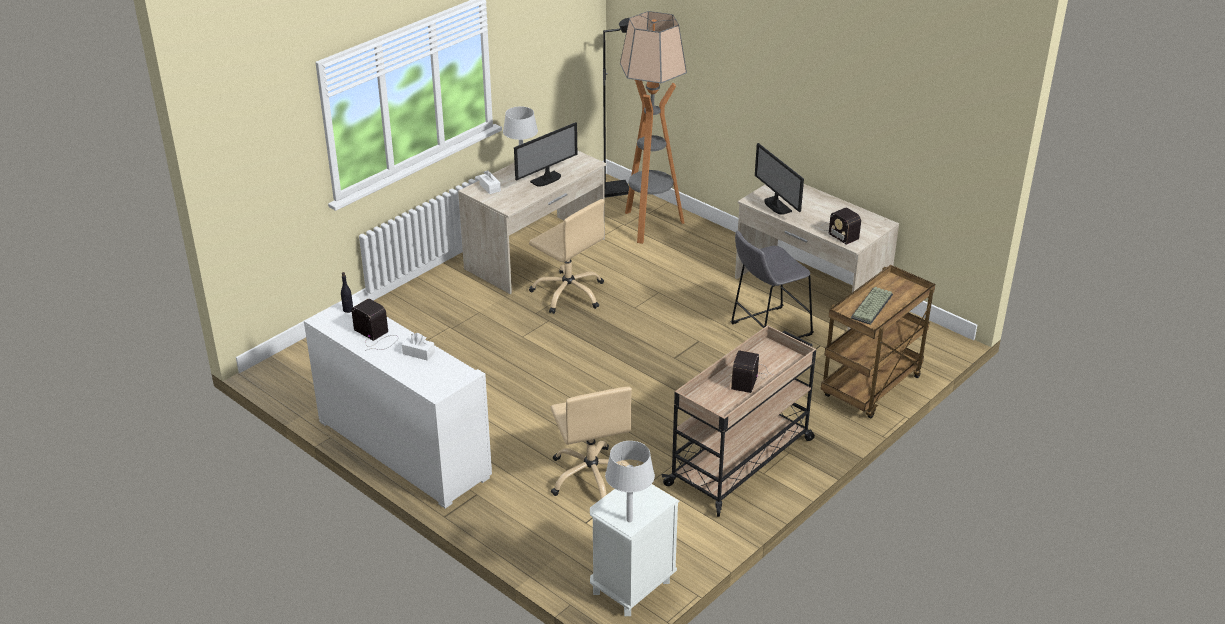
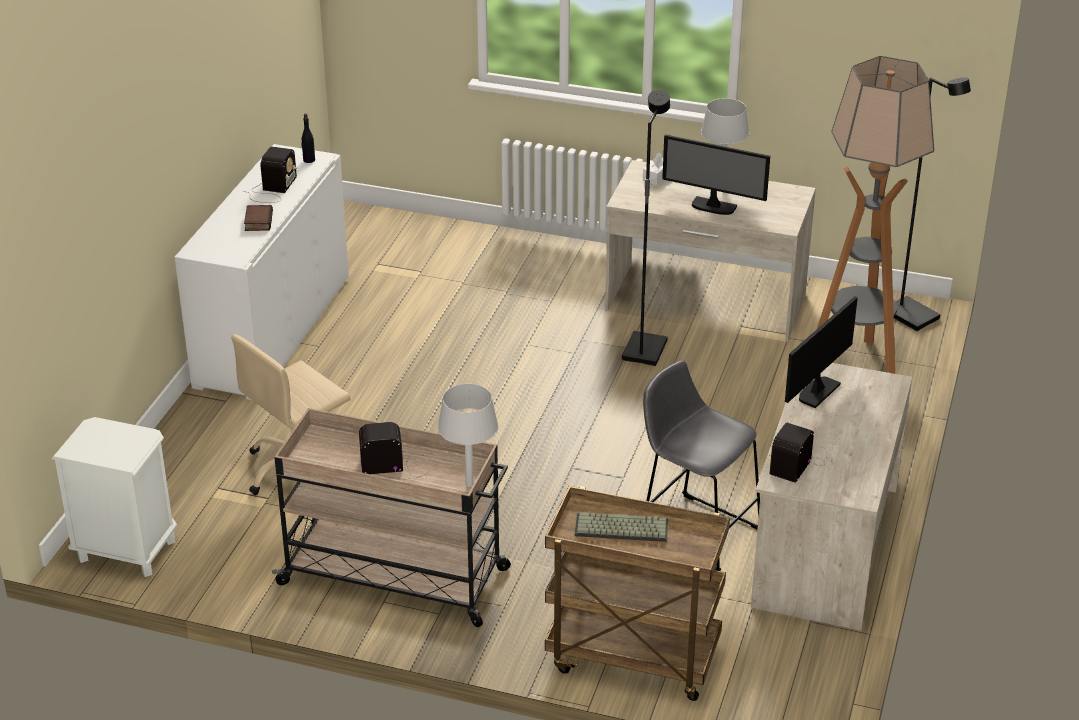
camera: 65 degrees right, 0 degrees up
white tissue box [402,333,435,361] -> book [244,205,273,231]
beige office chair [529,199,605,314] -> black floor lamp [622,89,670,366]
grey table lamp [605,441,655,522] -> grey table lamp moved to [438,383,498,487]

